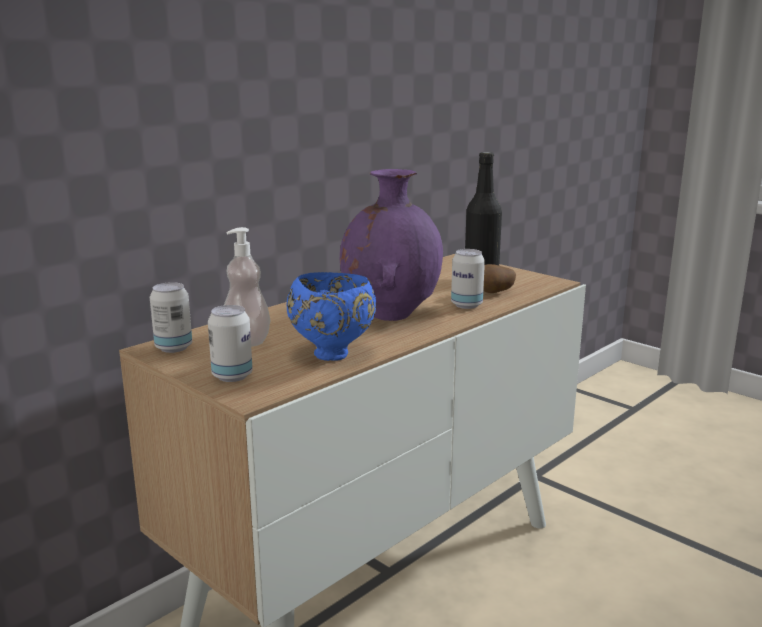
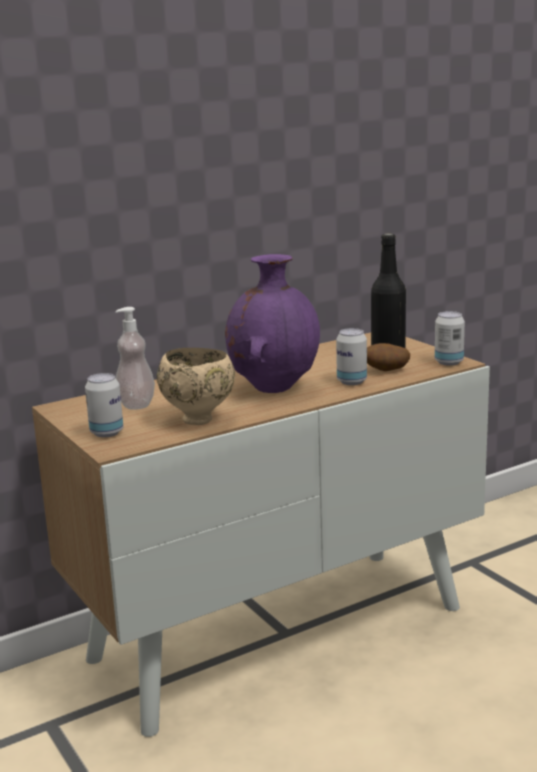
camera: 15 degrees right, 0 degrees up
can [150,282,192,353] -> can moved to [435,311,465,366]
blue bowl [287,272,376,361] -> beige bowl [157,348,235,425]

